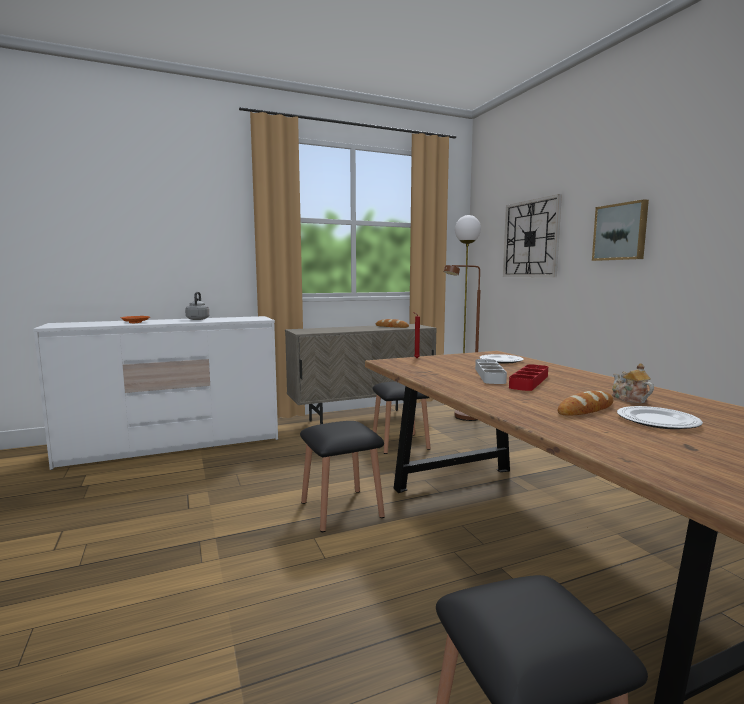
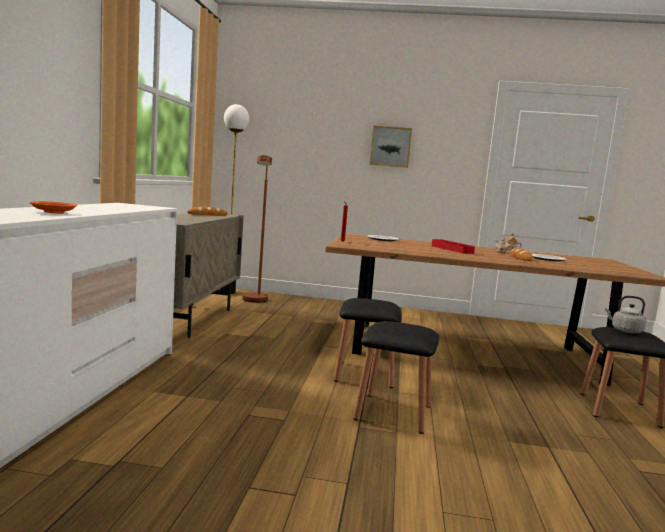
camera: 60 degrees left, 0 degrees up
grey kettle [185,292,209,320] -> grey kettle moved to [605,296,646,333]
black stool [372,381,430,454] -> black stool moved to [353,321,439,434]
grey tray [475,359,507,384] -> none
wall clock [503,194,562,277] -> none

